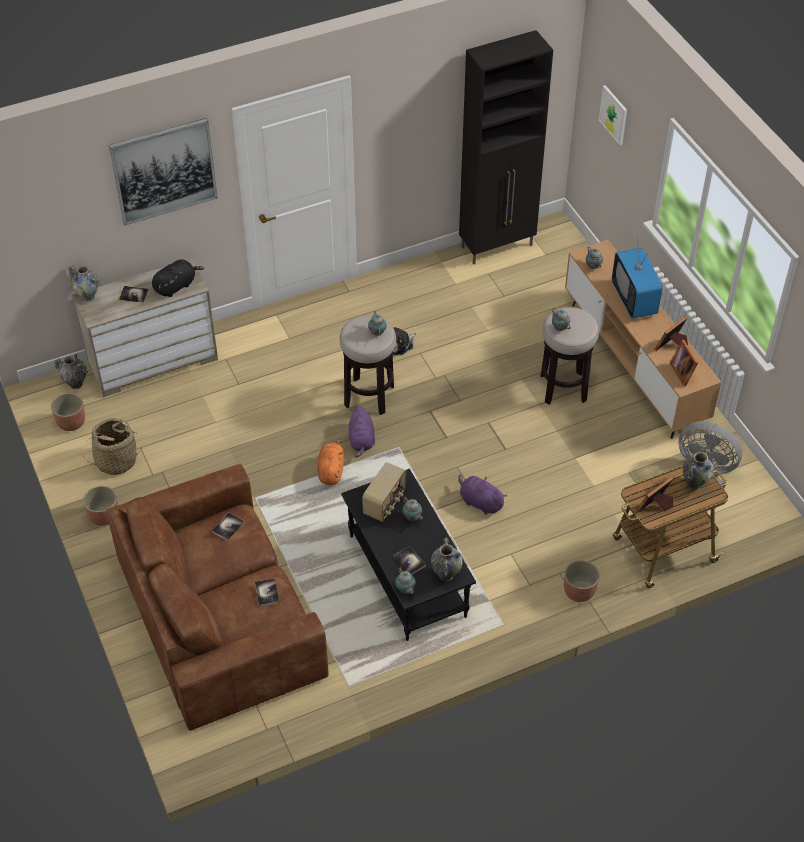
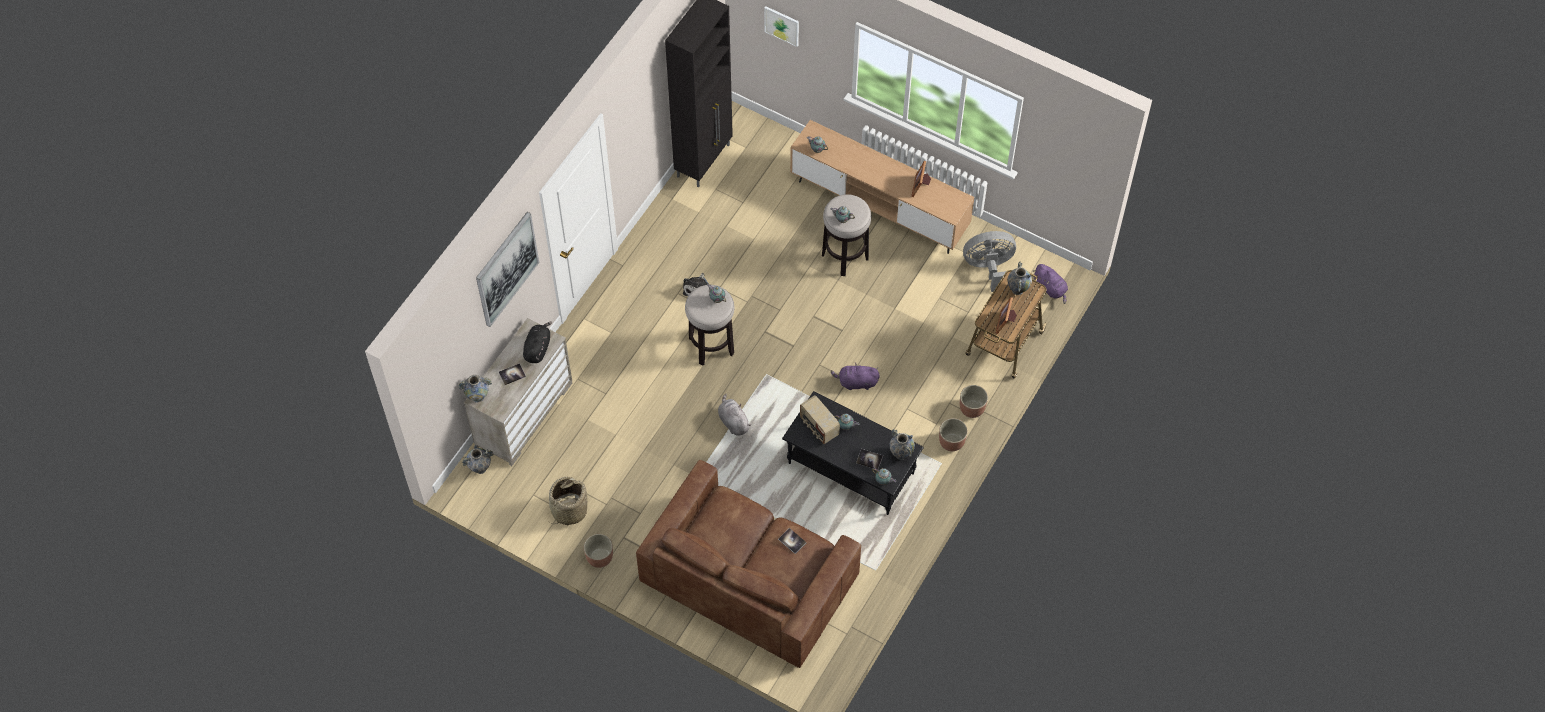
camera: 35 degrees left, 10 degrees up
planter [51,393,85,431] -> planter moved to [939,418,968,451]
book [212,512,244,541] -> none
orange plush toy [317,439,344,485] -> grey plush toy [718,394,751,436]
purple plush toy [349,406,375,458] -> purple plush toy moved to [1033,264,1068,304]
radio [362,462,406,522] -> radio turned 150 degrees clockwise [800,395,840,444]
television [612,236,662,319] -> none
picture frame [670,340,698,386] -> none

